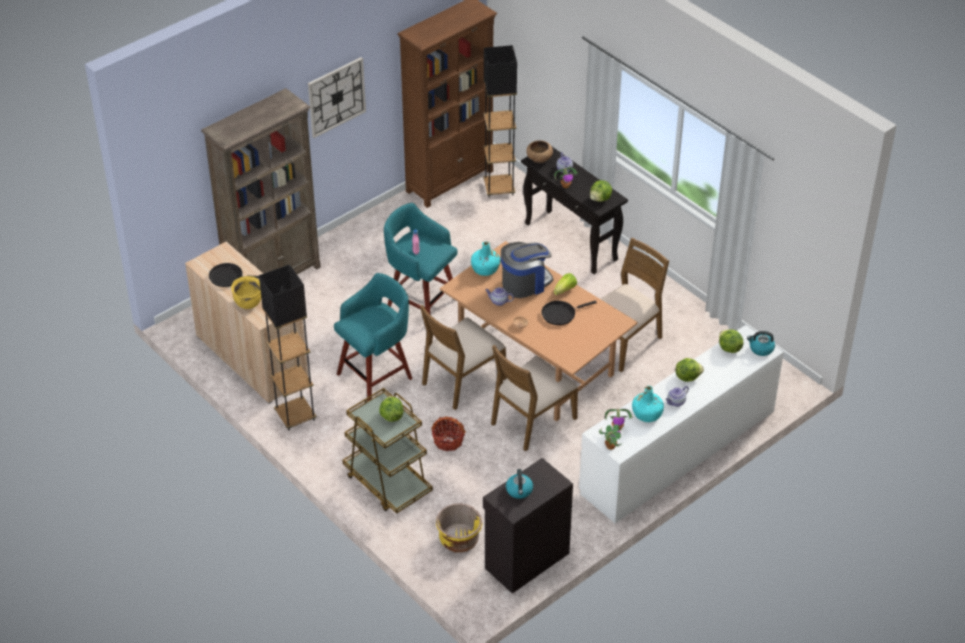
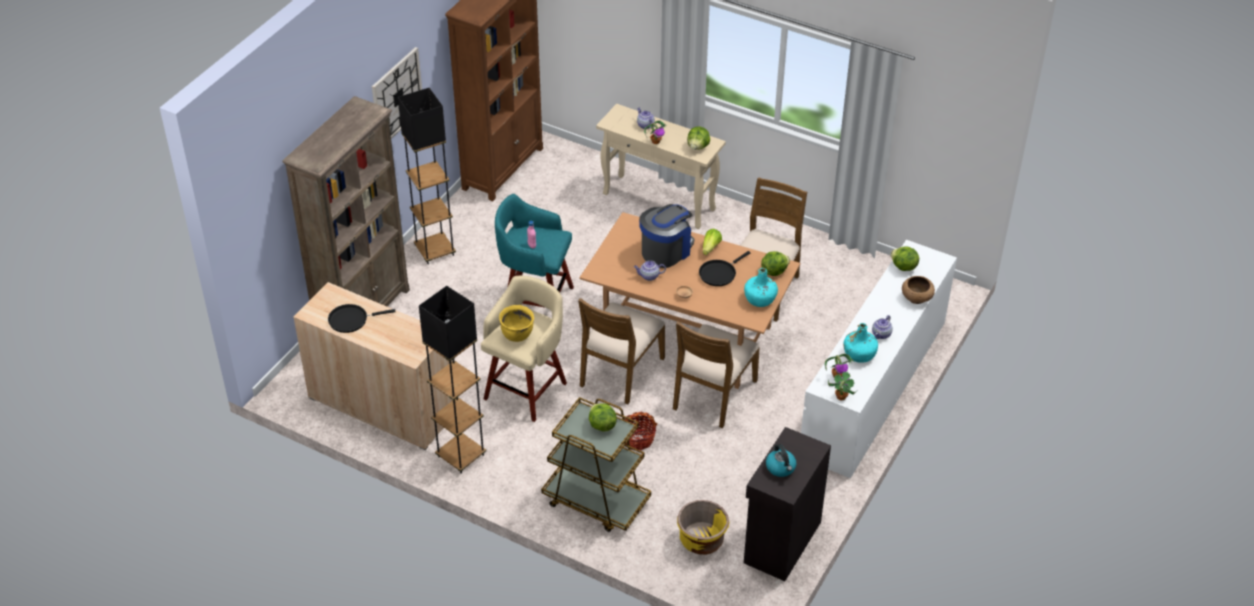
camera: 20 degrees left, 0 degrees up
yellow cooking pot [231,276,261,309] -> yellow cooking pot moved to [499,305,534,342]
turquoise stool [334,273,412,401] -> beige stool [481,276,567,422]
turquoise bottle [471,241,500,276] -> turquoise bottle moved to [744,268,778,307]
black floor lamp [484,45,517,198] -> black floor lamp moved to [398,88,456,264]
black console table [521,147,628,274] -> beige console table [596,104,726,229]
brown bowl [526,140,553,163] -> brown bowl moved to [902,276,935,304]
lettuce [675,358,704,382] -> lettuce moved to [761,251,790,276]
kettle [747,331,775,356] -> none

